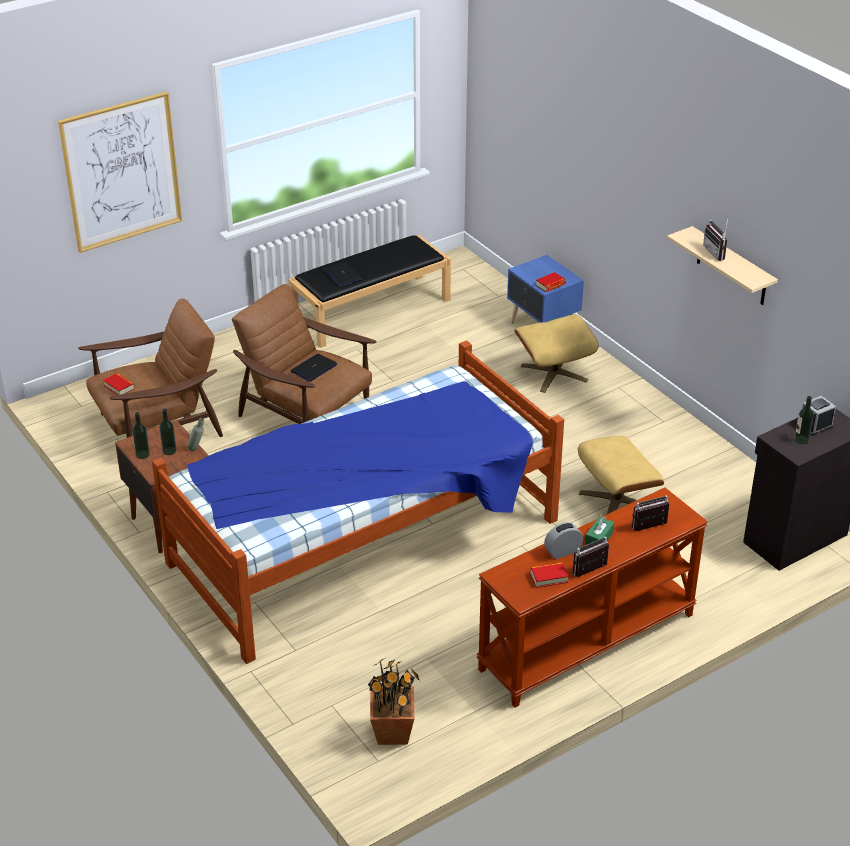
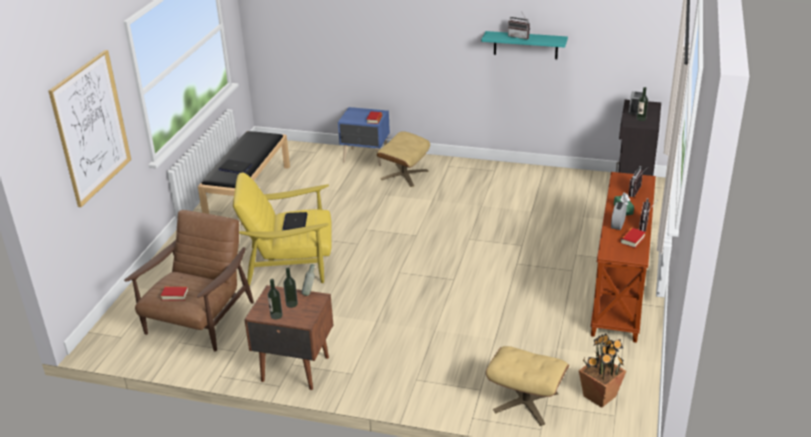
camera: 40 degrees left, 5 degrees down
bed [152,340,564,664] -> none
brown armchair [232,284,376,424] -> yellow armchair [233,173,332,286]
beige ottoman [578,436,664,514] -> beige ottoman moved to [486,346,569,426]
beige shelf [667,226,778,305] -> turquoise shelf [481,31,568,59]

